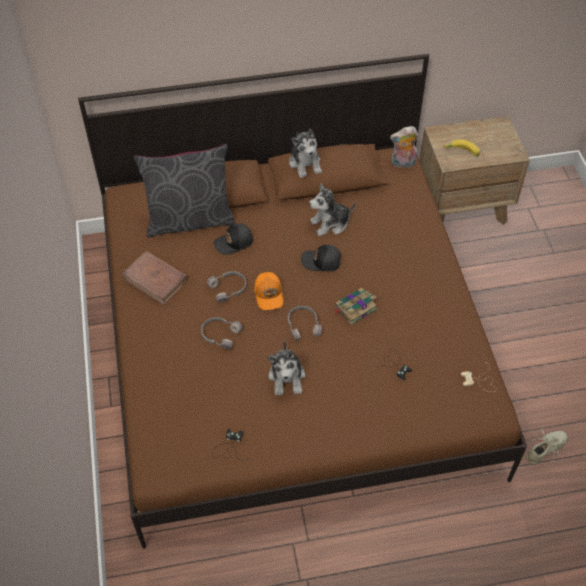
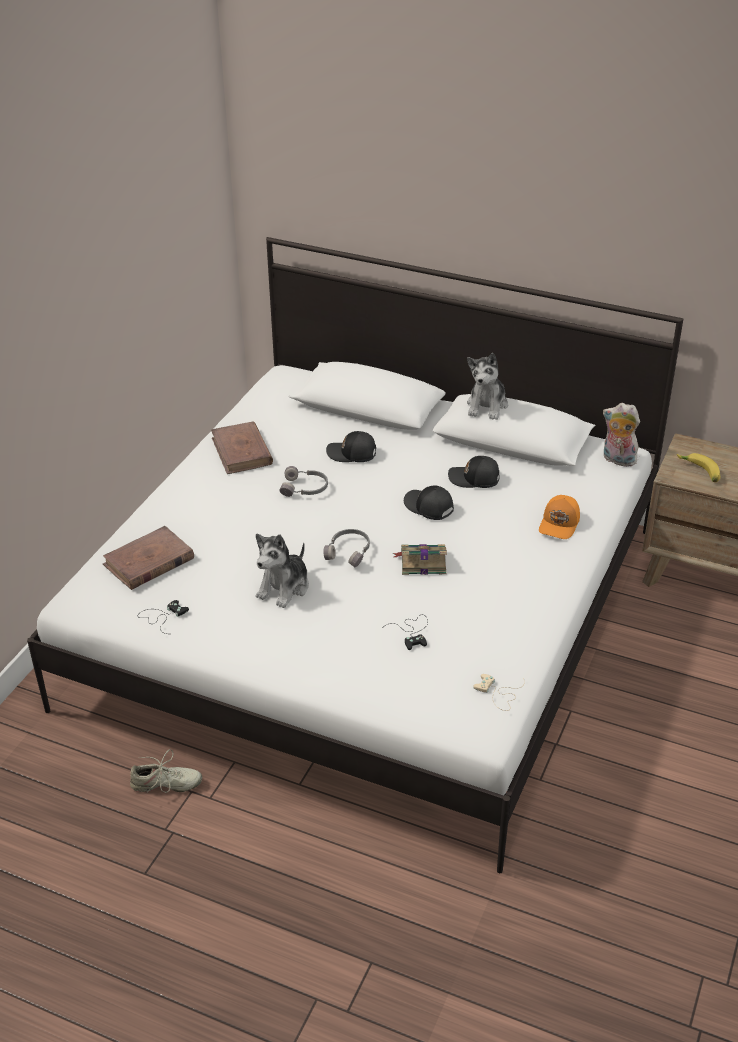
camera: 35 degrees right, 15 degrees down
brown bed [78,54,527,549] -> white bed [27,237,684,873]
grey pillow [134,144,236,237] -> none
grey headphones [201,317,242,349] -> none
orange cap [254,272,283,310] -> orange cap moved to [539,495,580,539]
plush toy [309,183,356,236] -> black cap [448,456,500,488]
beige shoe [526,427,568,465] -> beige shoe moved to [130,749,202,793]
none -> brown book [103,526,194,590]

